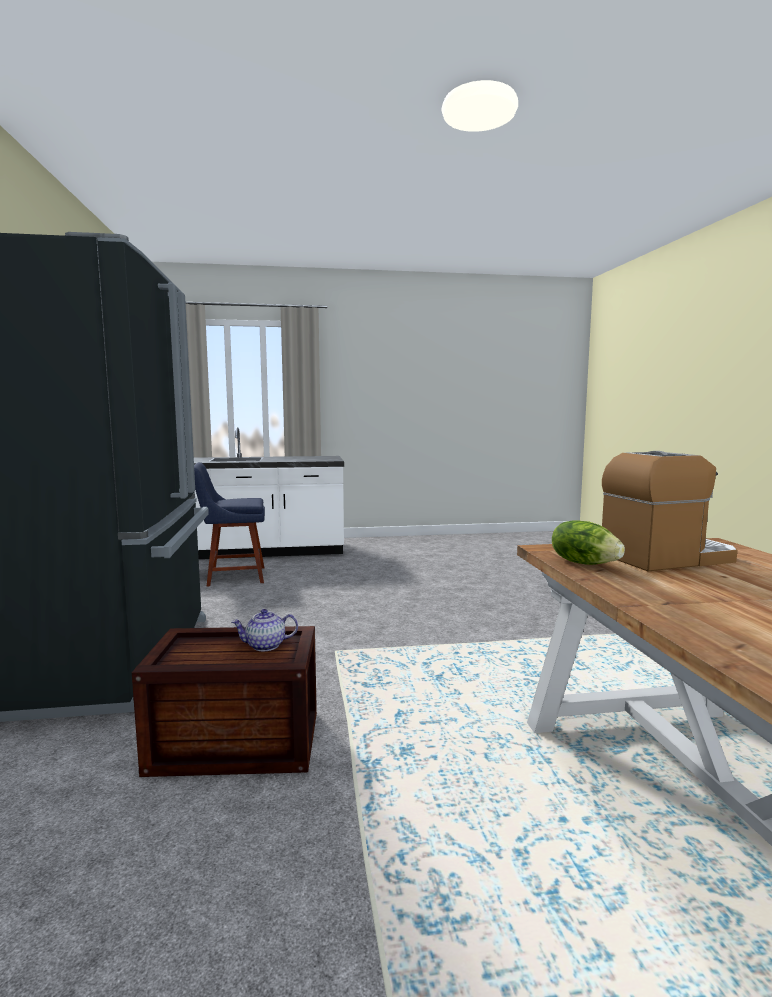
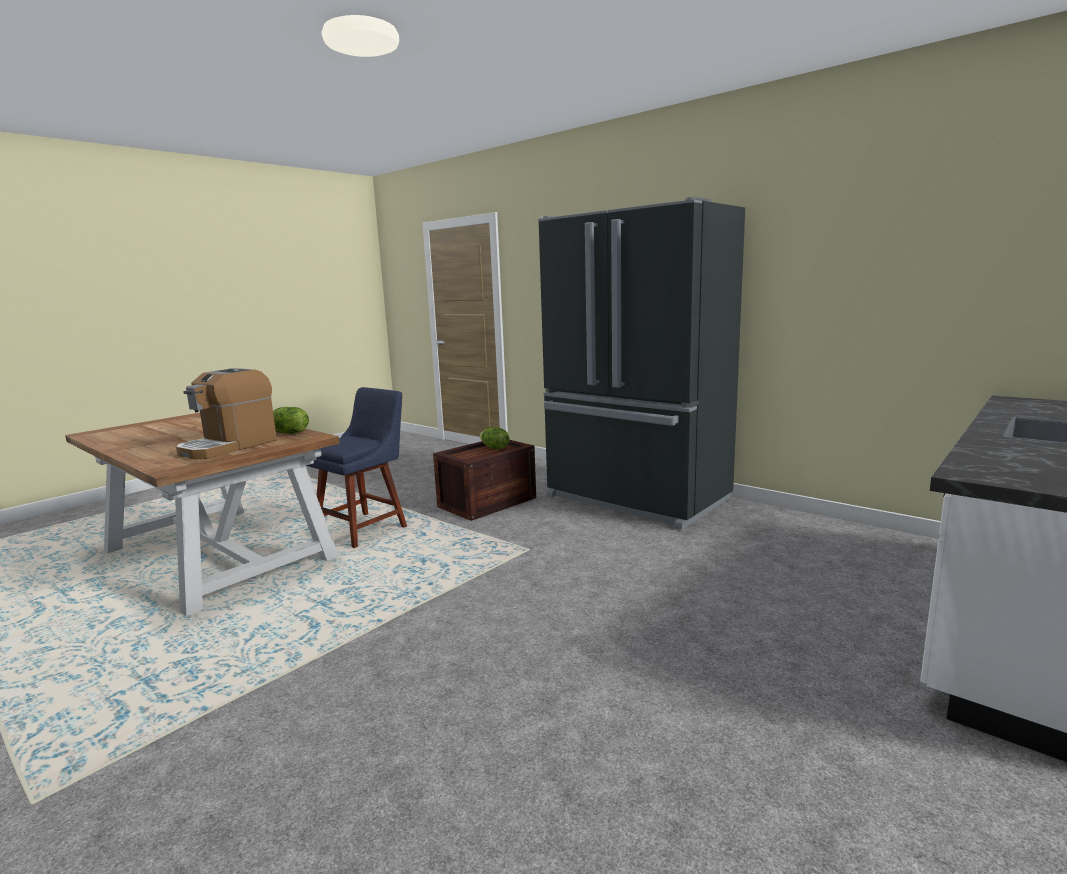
camera: 140 degrees right, 5 degrees up
blue chair [194,462,265,586] -> blue chair moved to [306,387,407,548]
teapot [231,609,298,651] -> none
none -> lettuce [480,427,509,449]

